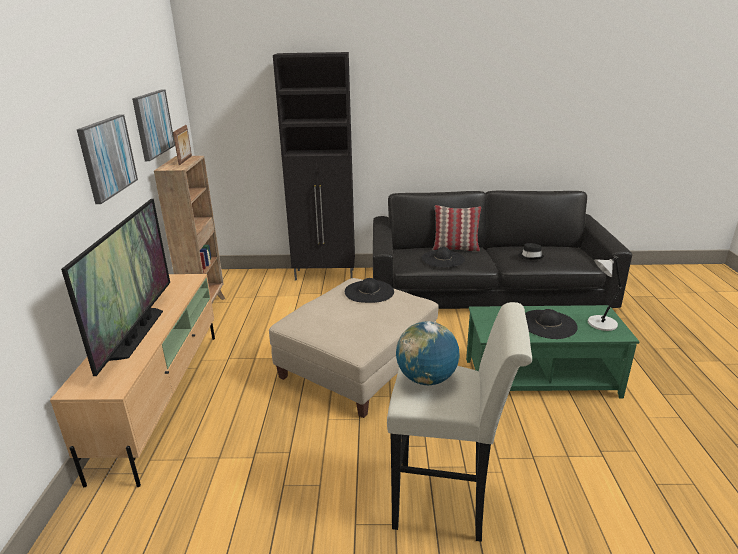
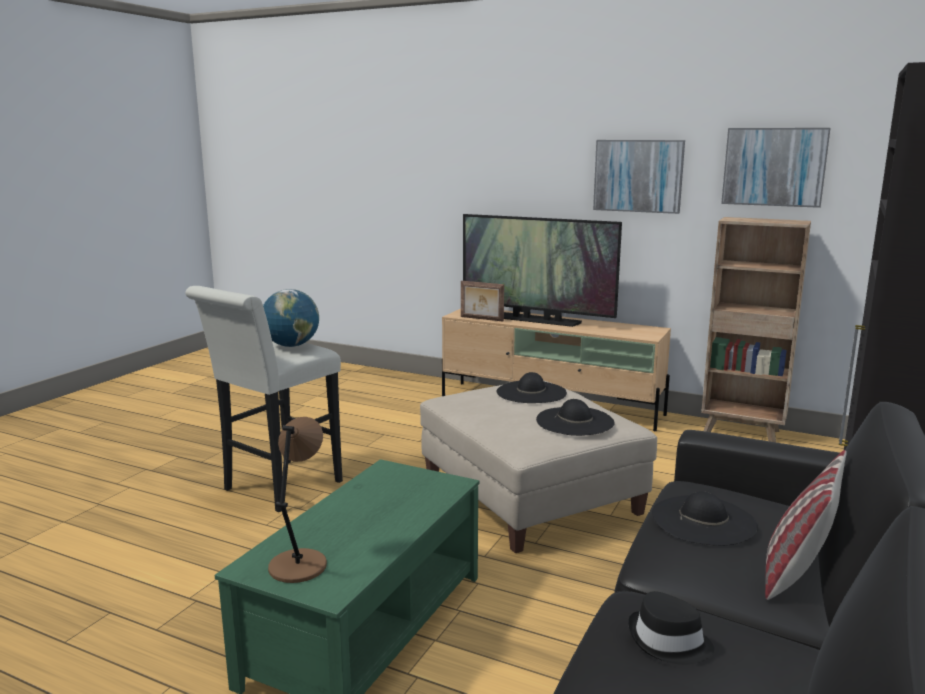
camera: 115 degrees right, 10 degrees down
picture frame [173,125,192,165] -> picture frame moved to [461,281,504,322]
black hat [525,309,578,339] -> black hat moved to [497,372,567,403]
grey table lamp [588,255,623,331] -> brown table lamp [268,417,327,583]

